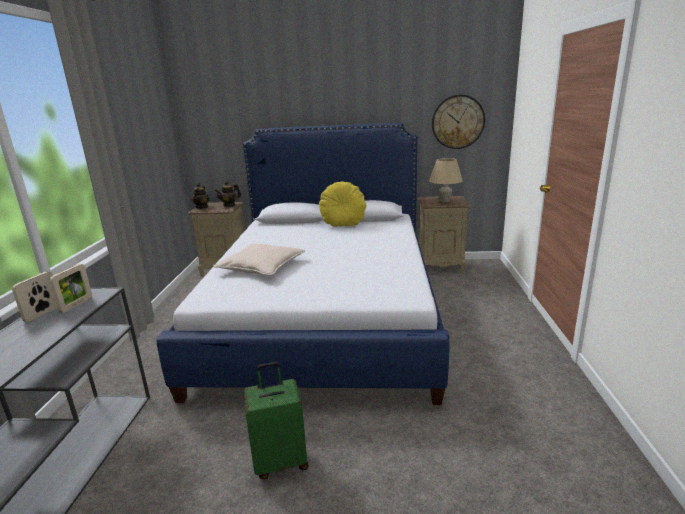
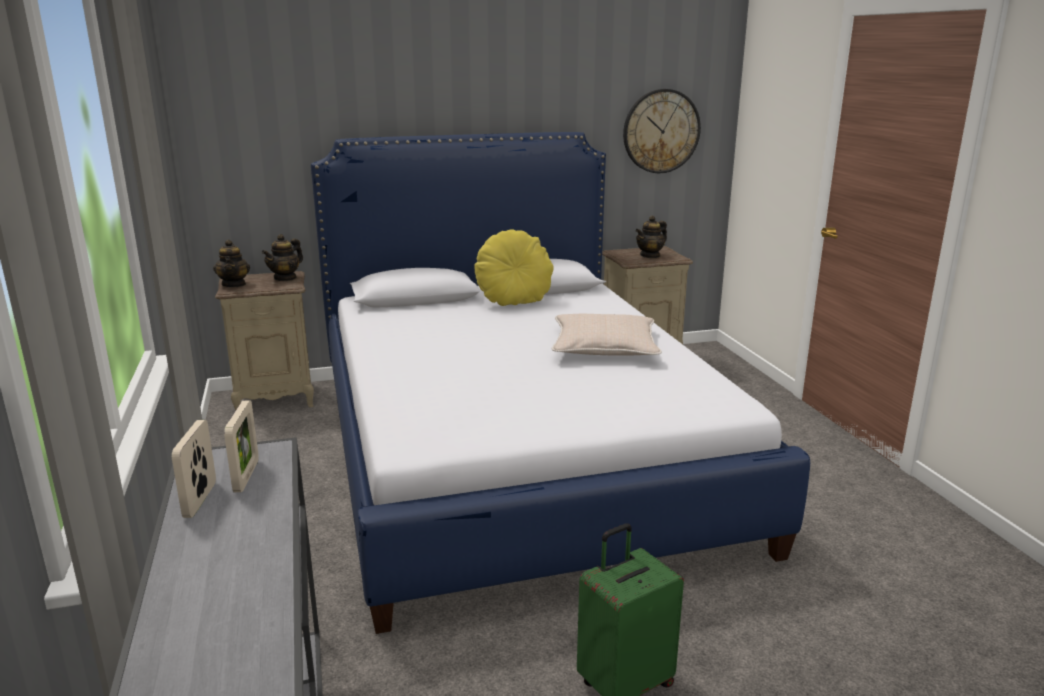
camera: 20 degrees left, 0 degrees up
beige pillow [213,244,305,275] -> beige pillow moved to [552,314,662,356]
beige table lamp [429,158,463,202] -> teapot [635,216,667,258]

